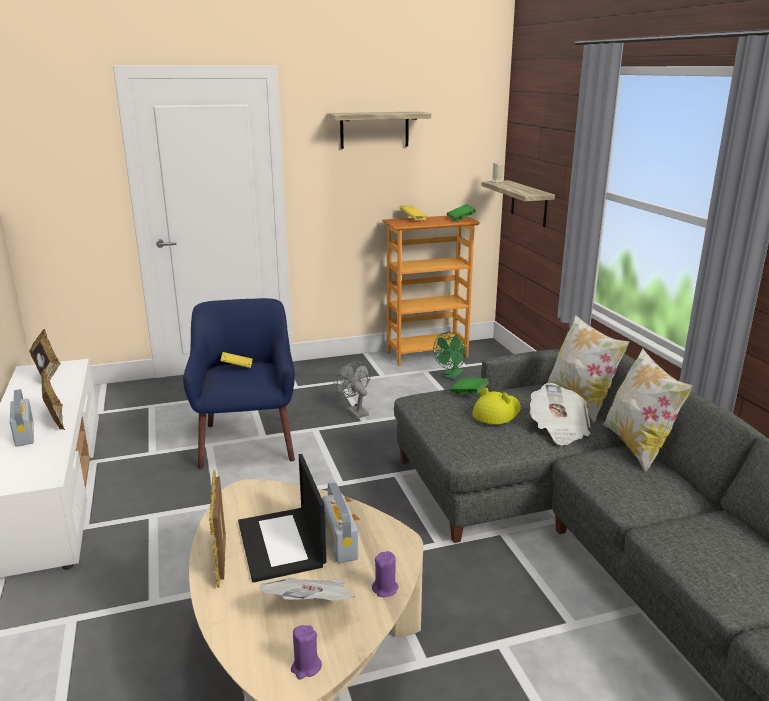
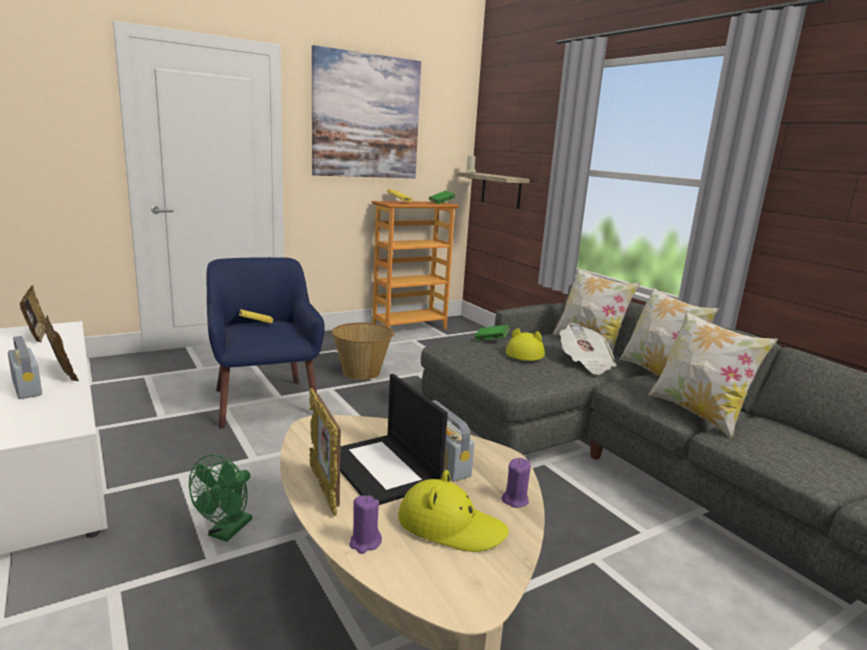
camera: 15 degrees left, 5 degrees down
newspaper [260,578,355,601] -> yellow hat [398,470,509,552]
purple candle [291,625,322,680] -> purple candle moved to [349,495,382,554]
shelf [327,111,431,149] -> picture [312,45,421,178]
grey fan [333,362,371,419] -> basket [332,323,395,380]
green fan [433,332,467,380] -> green fan moved to [189,455,252,542]
none -> pillow [648,310,778,438]

